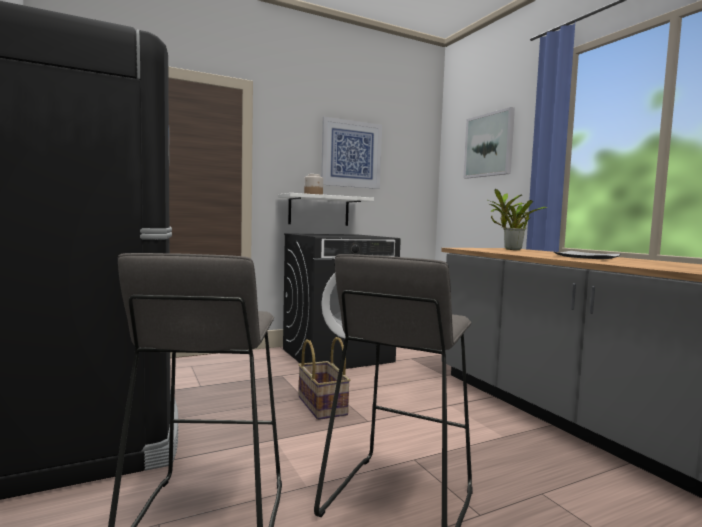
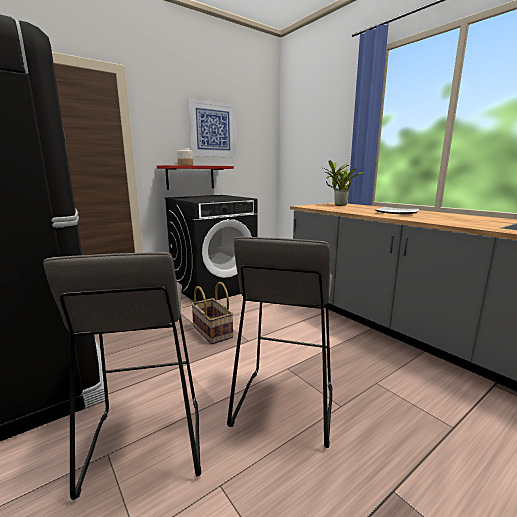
camera: 10 degrees left, 10 degrees up
white shelf [278,193,374,226] -> red shelf [157,165,234,190]
picture [463,107,515,179] -> none

